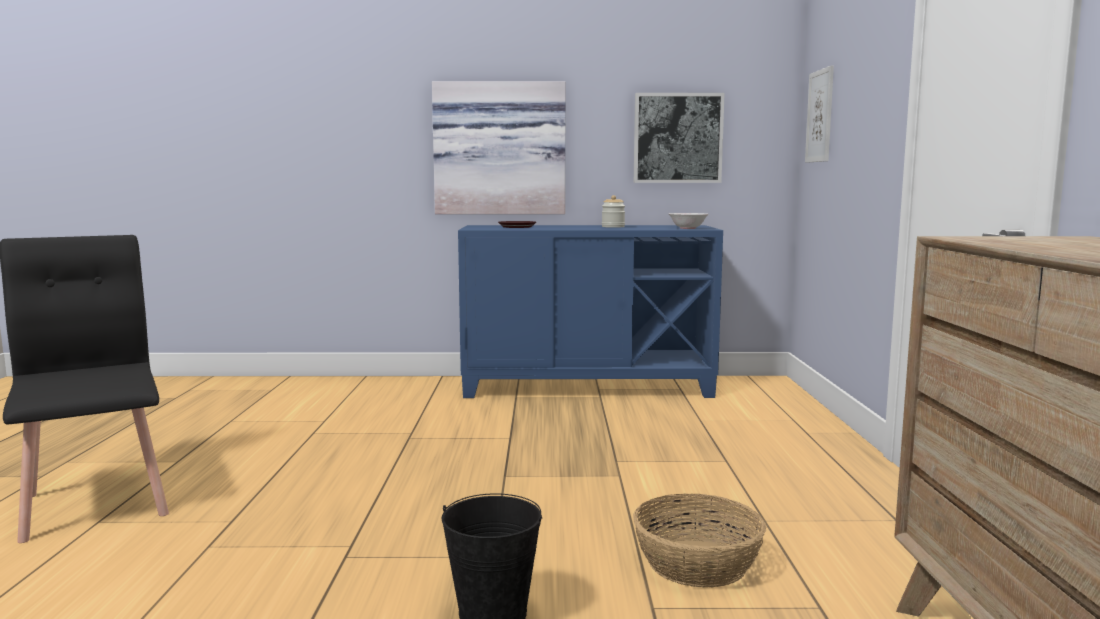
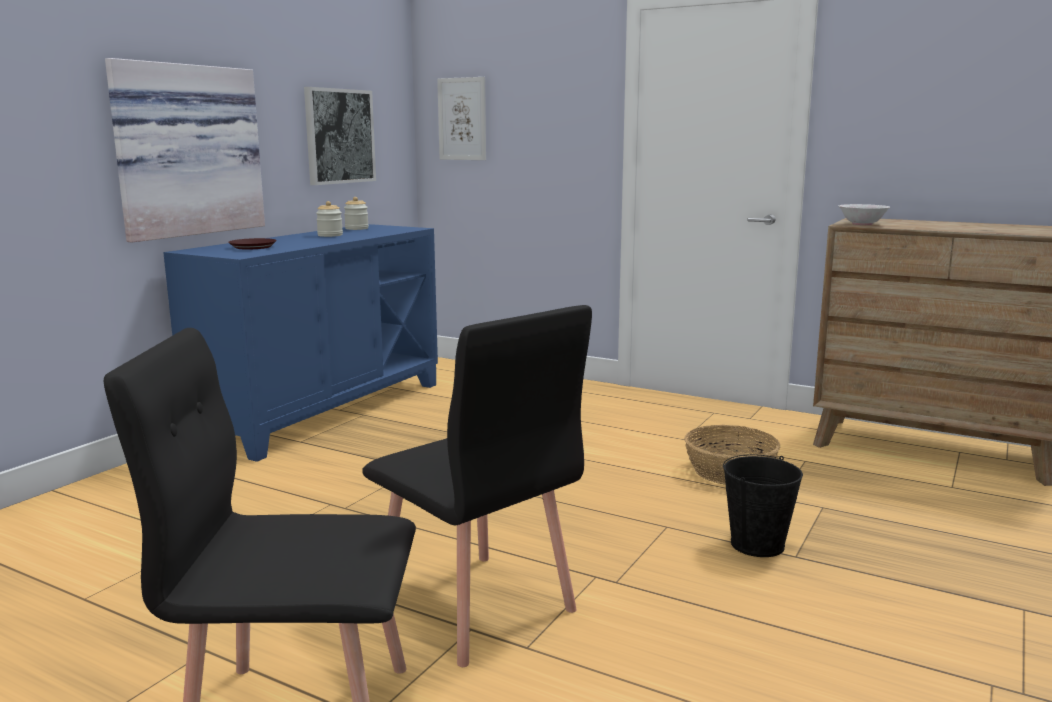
camera: 60 degrees left, 5 degrees up
white bowl [669,213,708,229] -> white bowl moved to [839,204,890,225]
none -> jar [344,197,369,230]
none -> black chair [362,305,592,667]

